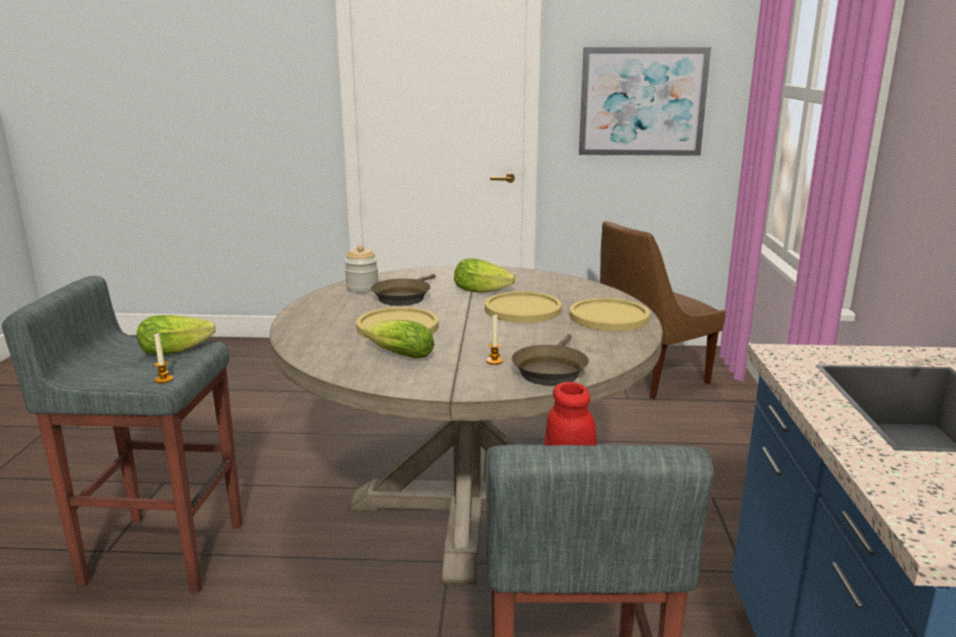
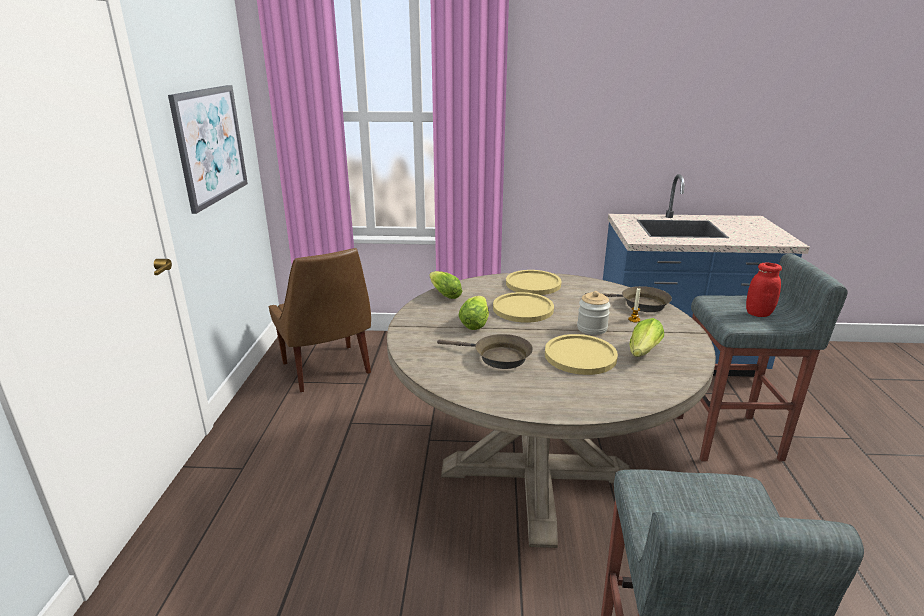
camera: 90 degrees left, 5 degrees up
lettuce [137,315,216,355] -> lettuce moved to [429,271,462,299]
candle [154,332,173,383] -> none
jar [344,245,378,293] -> jar moved to [577,291,610,335]

